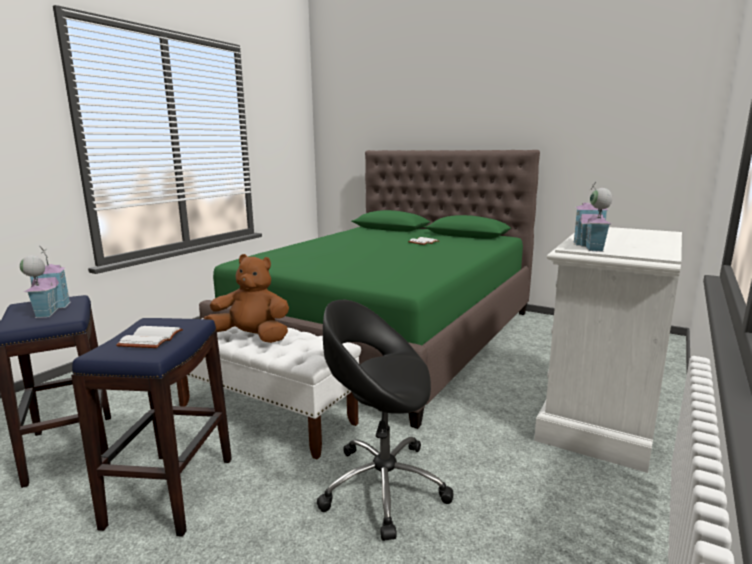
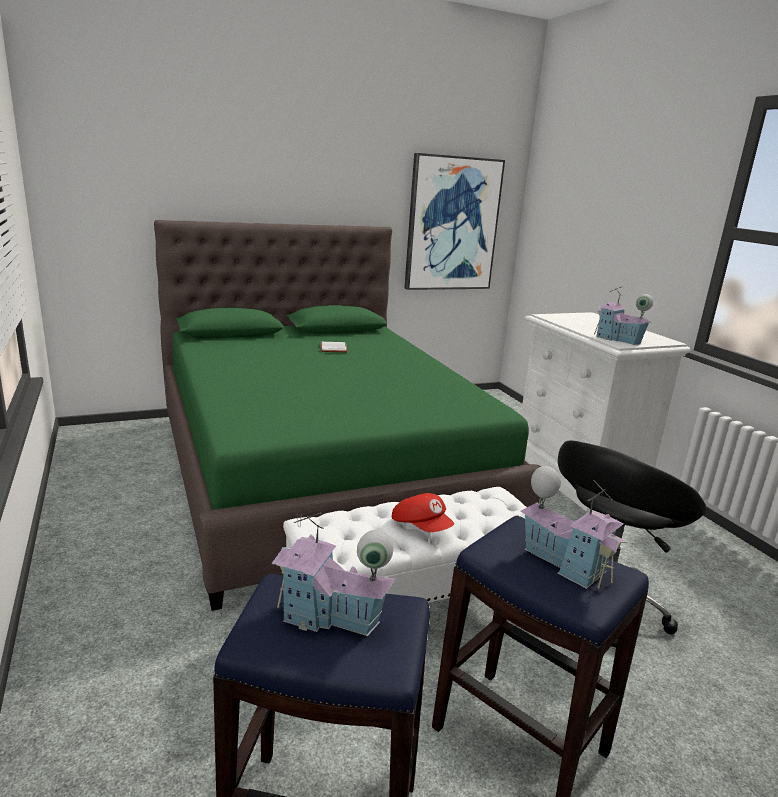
camera: 55 degrees left, 5 degrees up
white book [116,326,183,348] -> toy house [521,466,627,589]
brown plush toy [204,254,289,343] -> red cap [392,493,454,532]
none -> picture [404,153,505,290]

